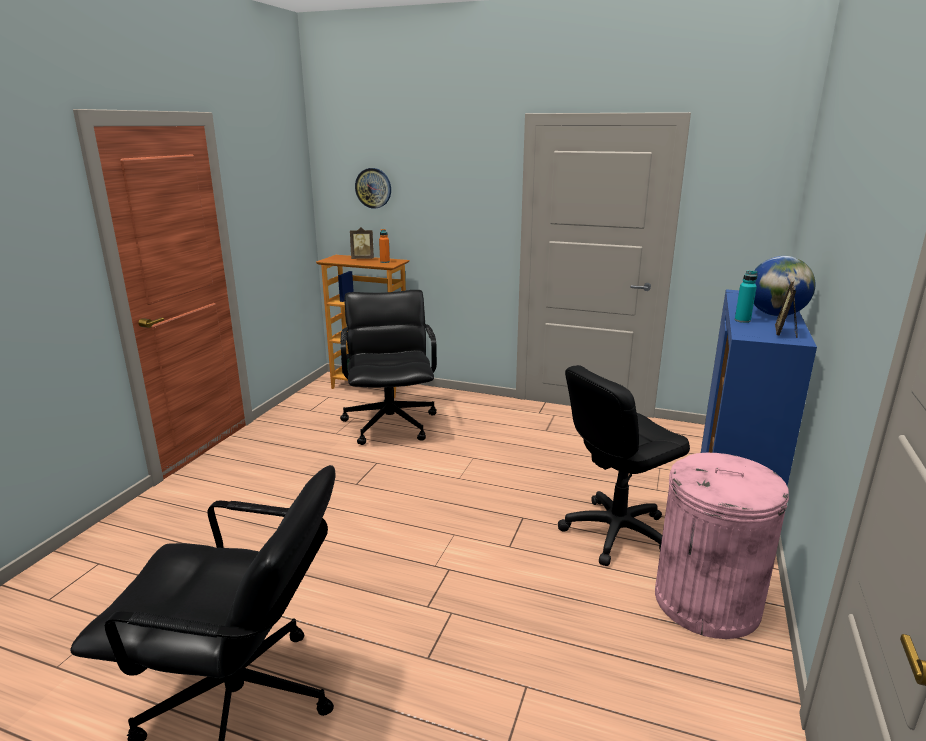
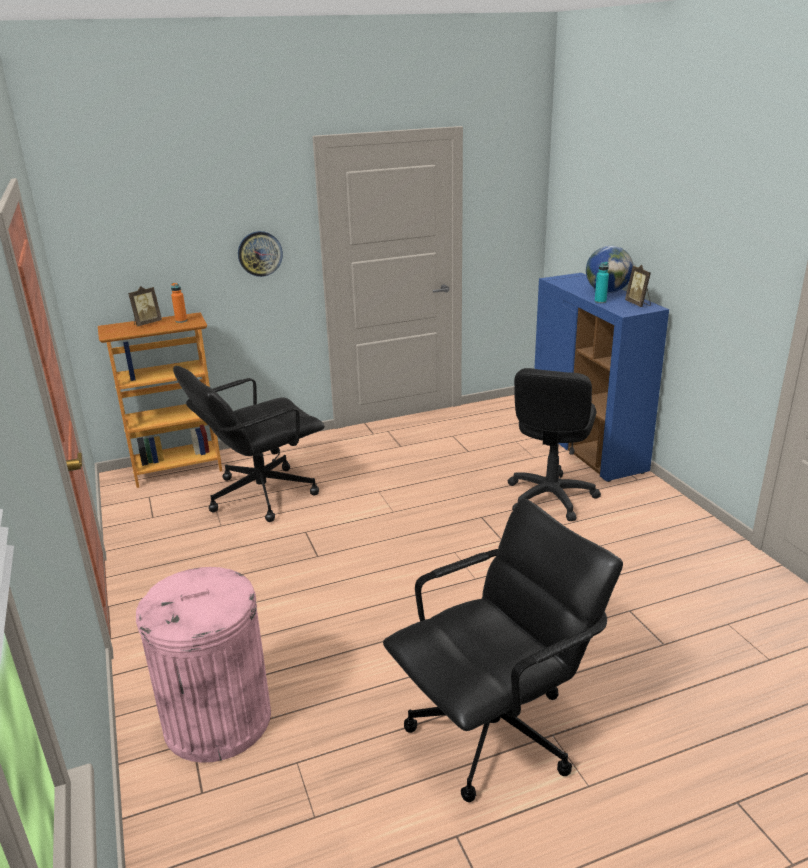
camera: 40 degrees left, 5 degrees up
black office chair [340,290,437,445] -> black office chair turned 75 degrees counterclockwise [173,366,325,522]
wall clock [355,168,391,209] -> wall clock moved to [238,231,283,277]
pink trash can [655,453,789,639] -> pink trash can moved to [136,567,271,763]

